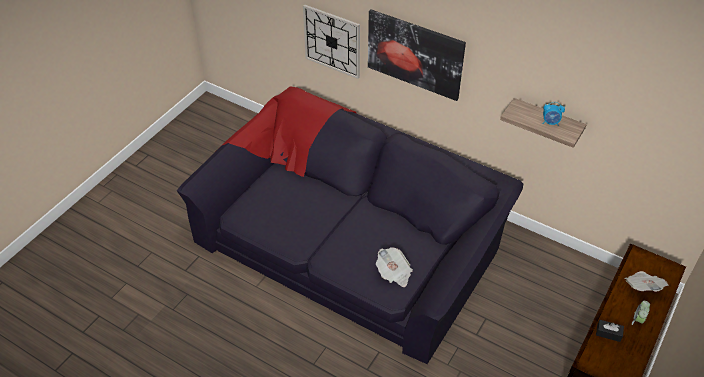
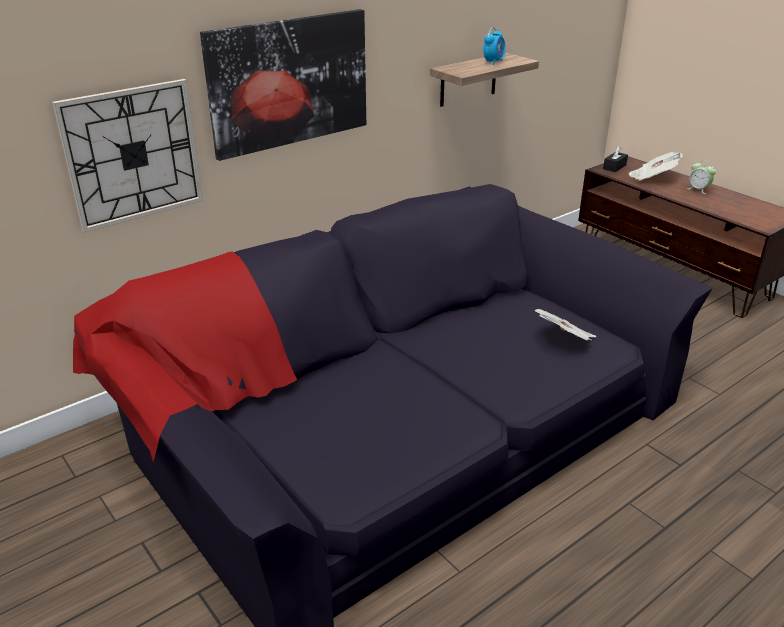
camera: 70 degrees left, 15 degrees down
black tissue box [596,320,624,342] -> black tissue box moved to [603,146,628,172]

